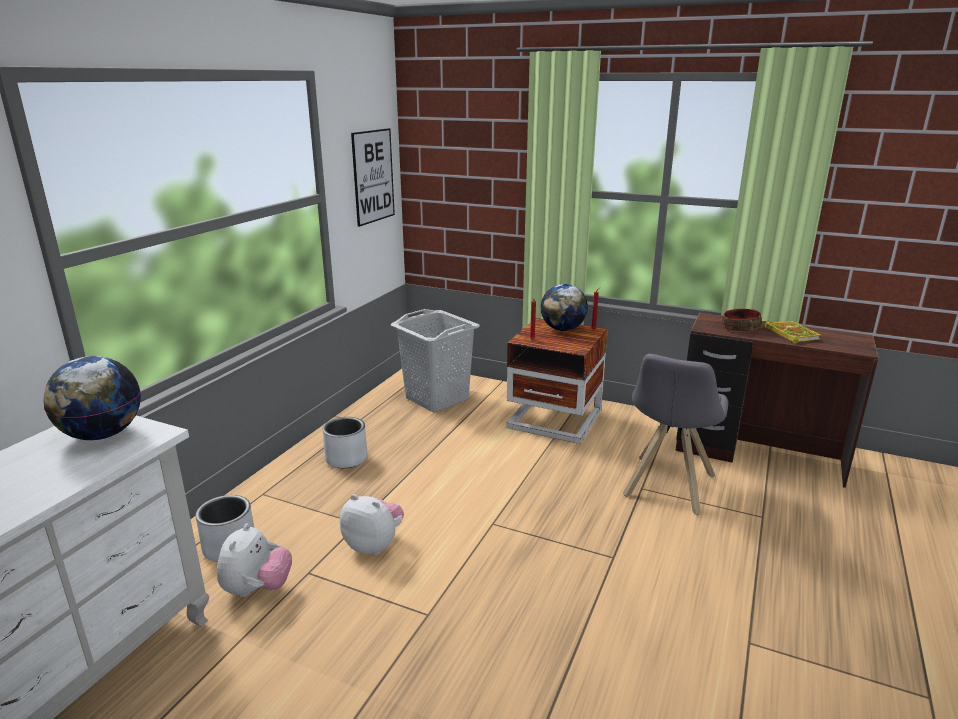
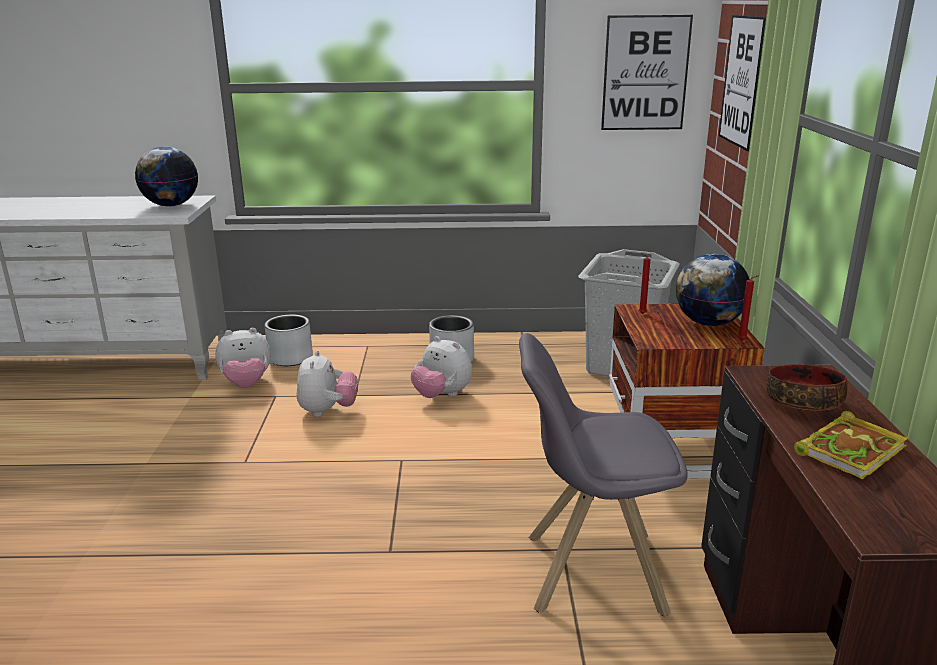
camera: 65 degrees right, 0 degrees up
none -> plush toy [411,336,472,398]
none -> picture [719,15,766,151]

